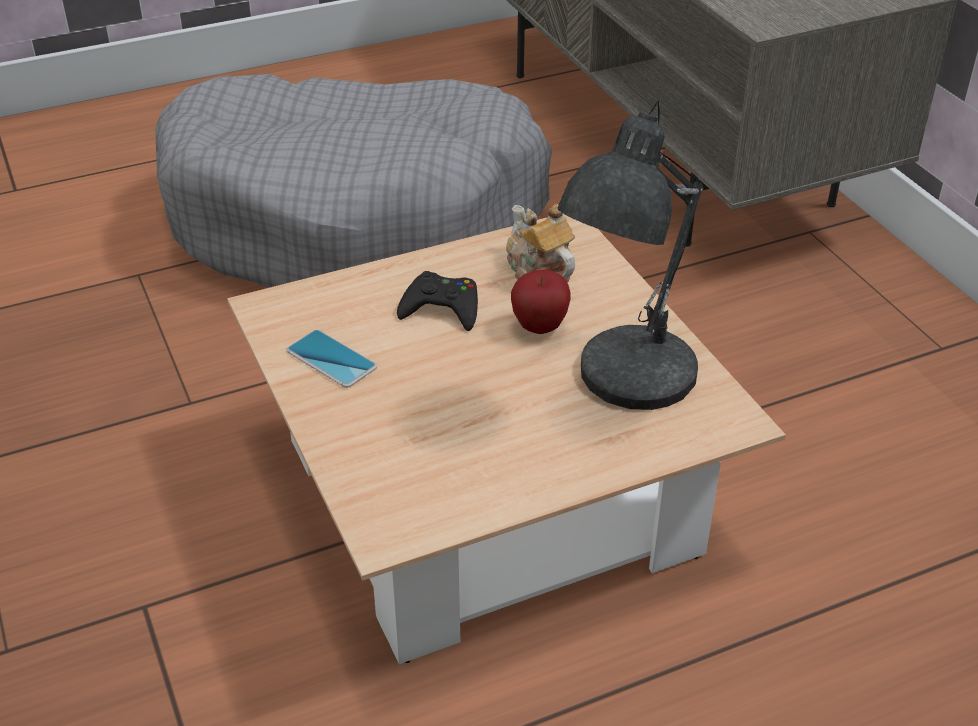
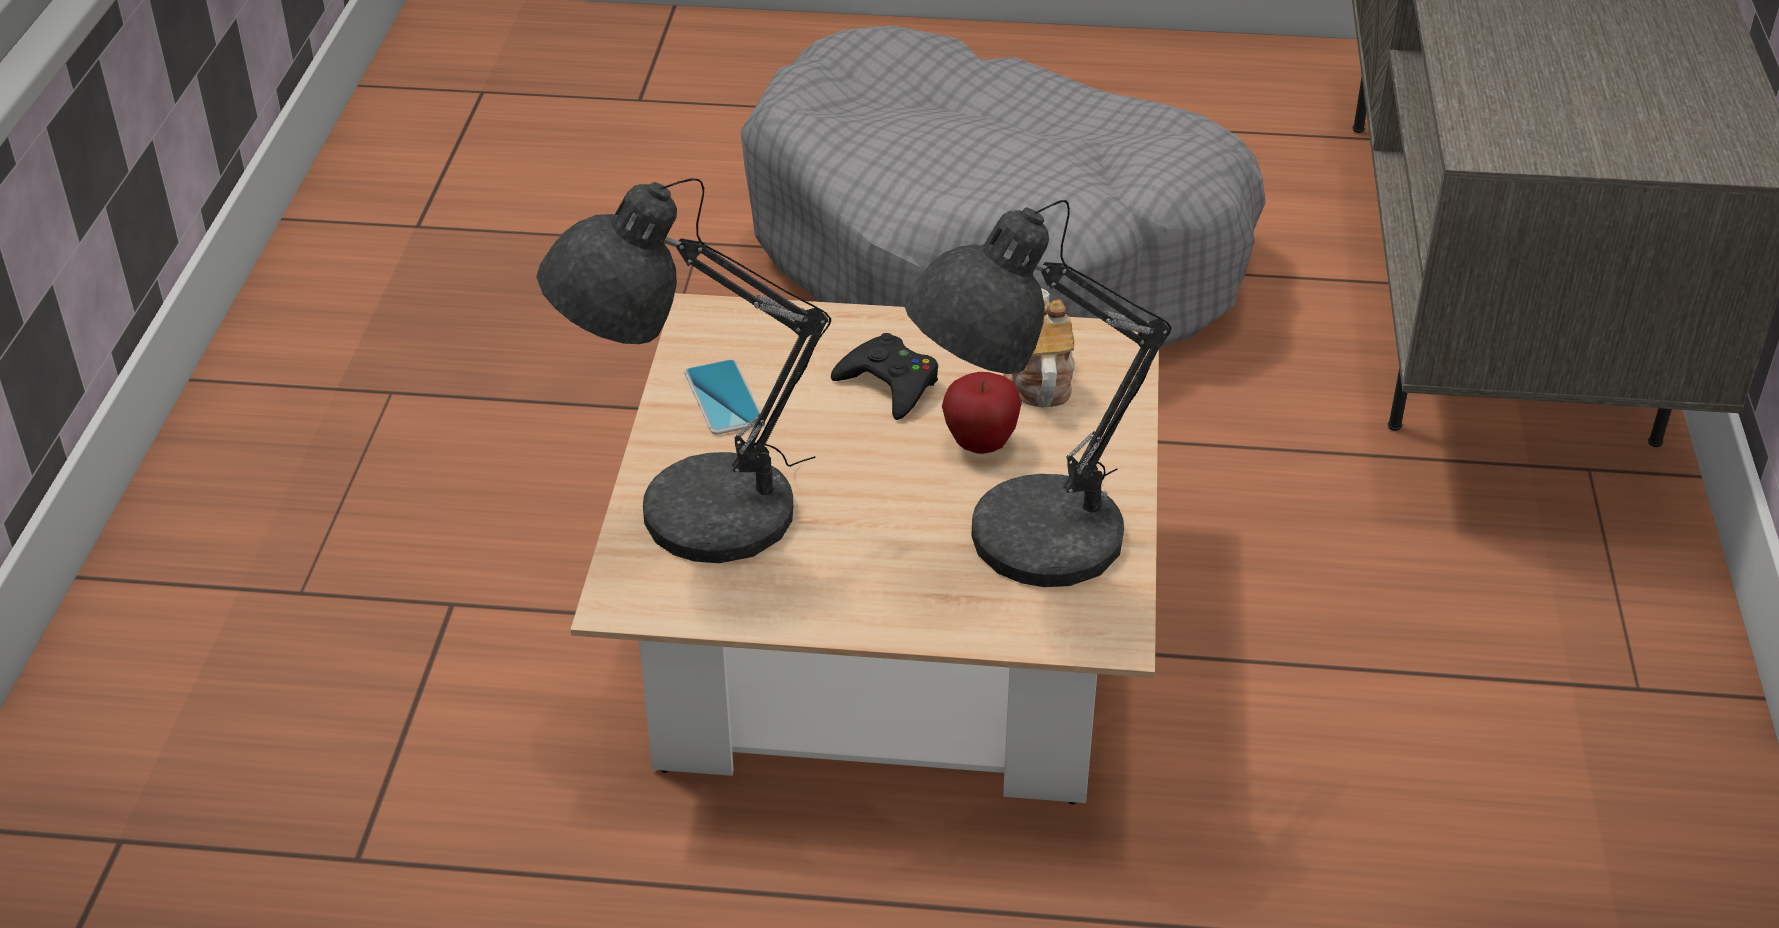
camera: 30 degrees right, 0 degrees up
none -> grey table lamp [536,178,831,563]

